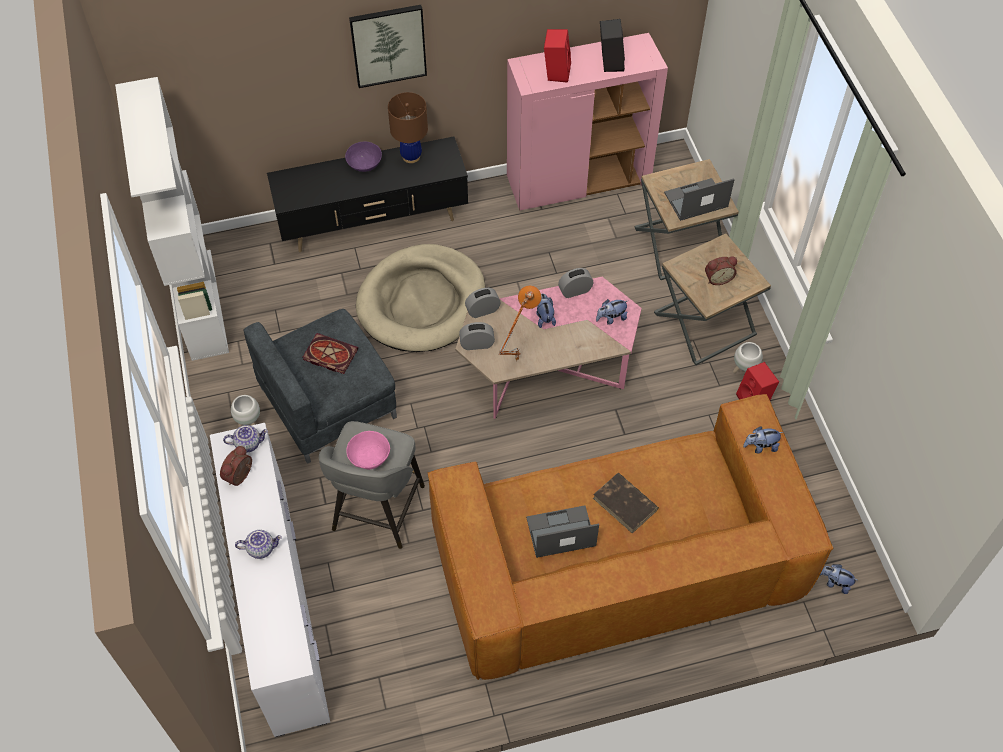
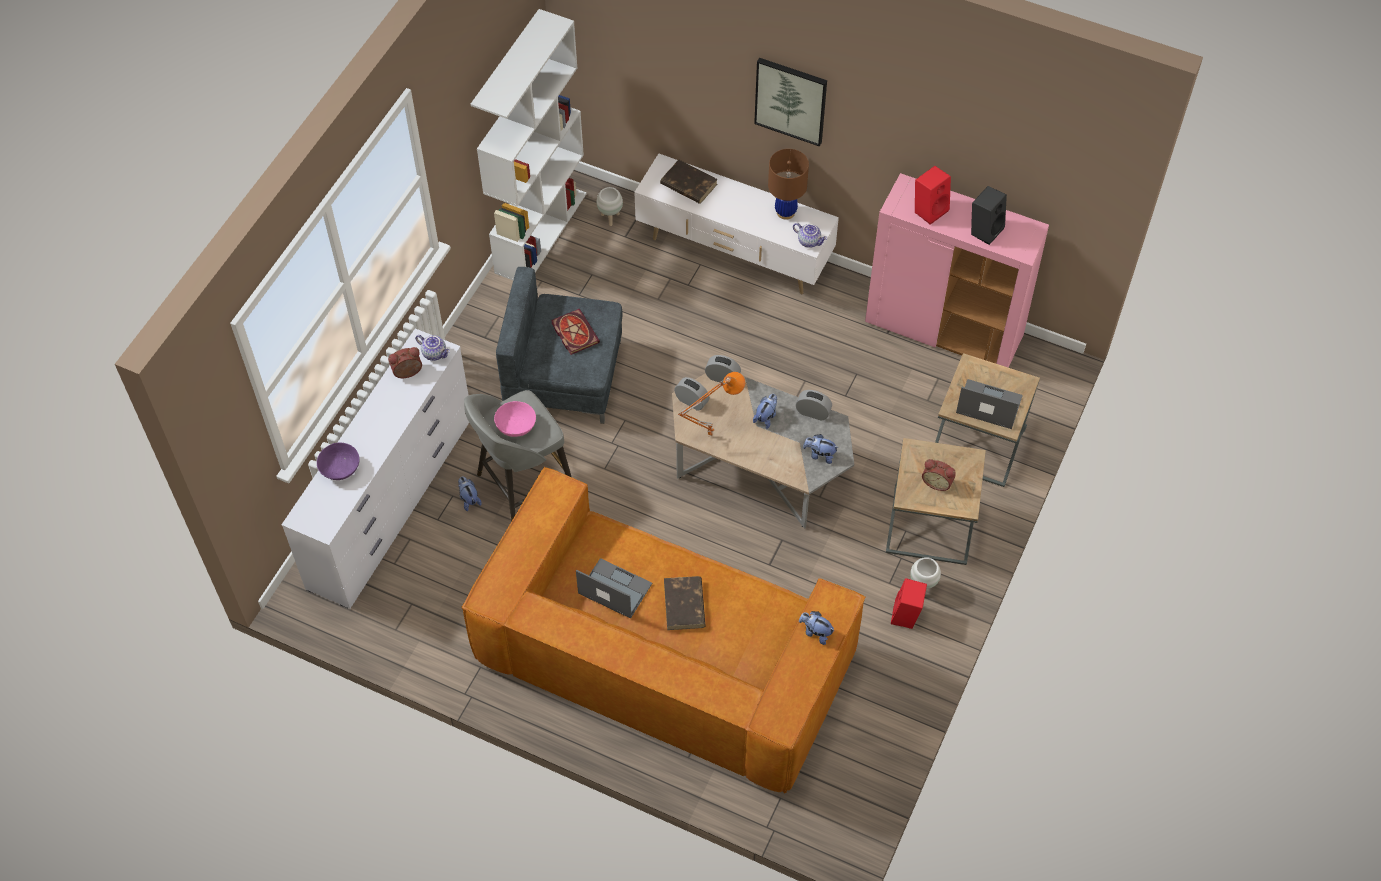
camera: 40 degrees right, 0 degrees up
white planter [231,395,260,427] -> white planter moved to [597,187,623,226]
teapot [235,530,282,559] -> teapot moved to [793,223,827,248]
black tv stand [267,137,468,252] -> white tv stand [634,153,839,294]
purple bowl [345,142,382,172] -> purple bowl moved to [317,443,360,480]
beige dog bed [356,244,485,352] -> none
pink coffee table [455,277,642,419] -> grey coffee table [672,373,854,529]
plush toy [820,564,859,594] -> plush toy moved to [458,477,482,511]
none -> brown book [660,160,718,204]

